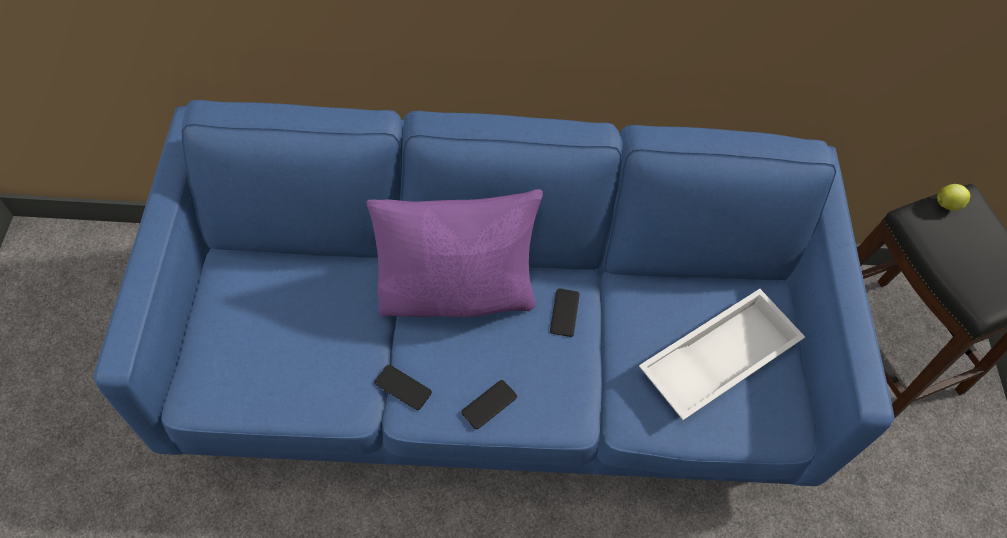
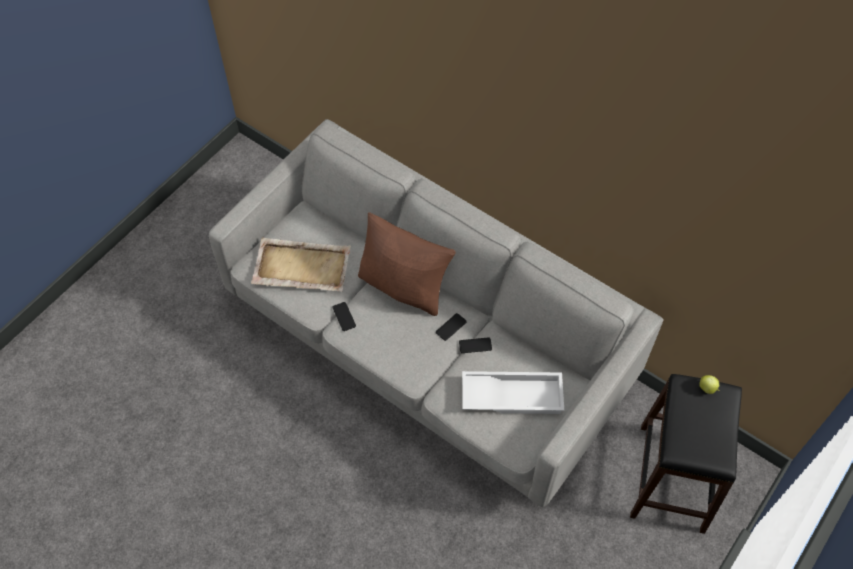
camera: 40 degrees right, 0 degrees up
blue sofa [93,100,895,486] -> grey sofa [209,119,664,507]
purple pillow [366,189,543,317] -> brown pillow [358,212,456,316]
phone [461,380,517,429] -> phone moved to [459,337,492,353]
none -> beige tray [251,238,351,292]

